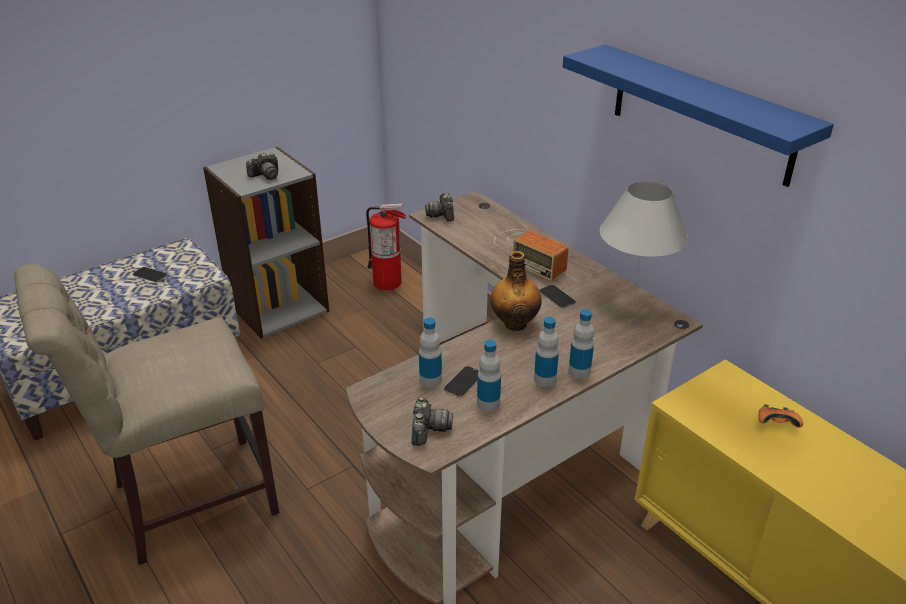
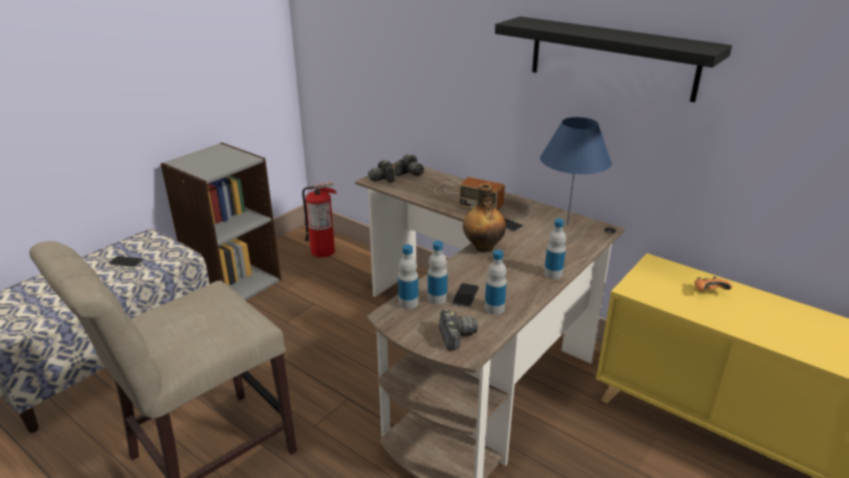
camera: 15 degrees left, 5 degrees down
camera [246,152,278,180] -> camera moved to [395,154,424,176]
bottle [534,317,559,387] -> bottle moved to [398,245,418,309]
blue shelf [563,45,834,187] -> black shelf [495,16,732,102]
white table lamp [600,181,688,309] -> blue table lamp [540,117,612,225]

